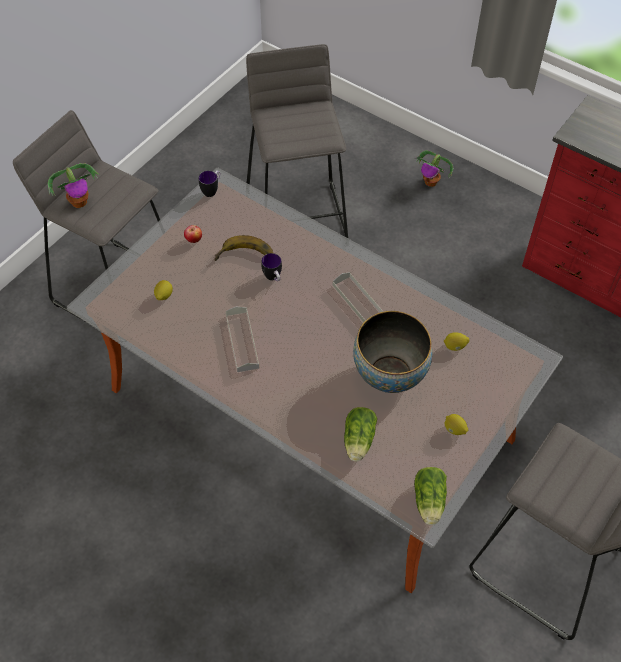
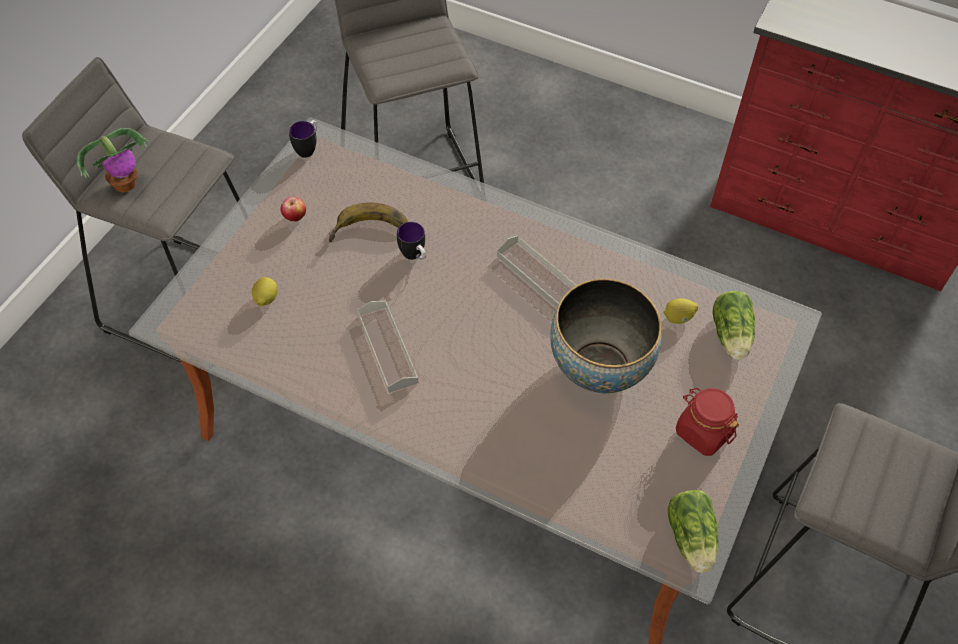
camera: 10 degrees left, 0 degrees up
lettuce [344,407,377,461] -> lettuce moved to [713,291,755,360]
potted plant [414,150,453,187] -> none
lemon [445,414,468,435] -> red jar [676,388,739,456]

